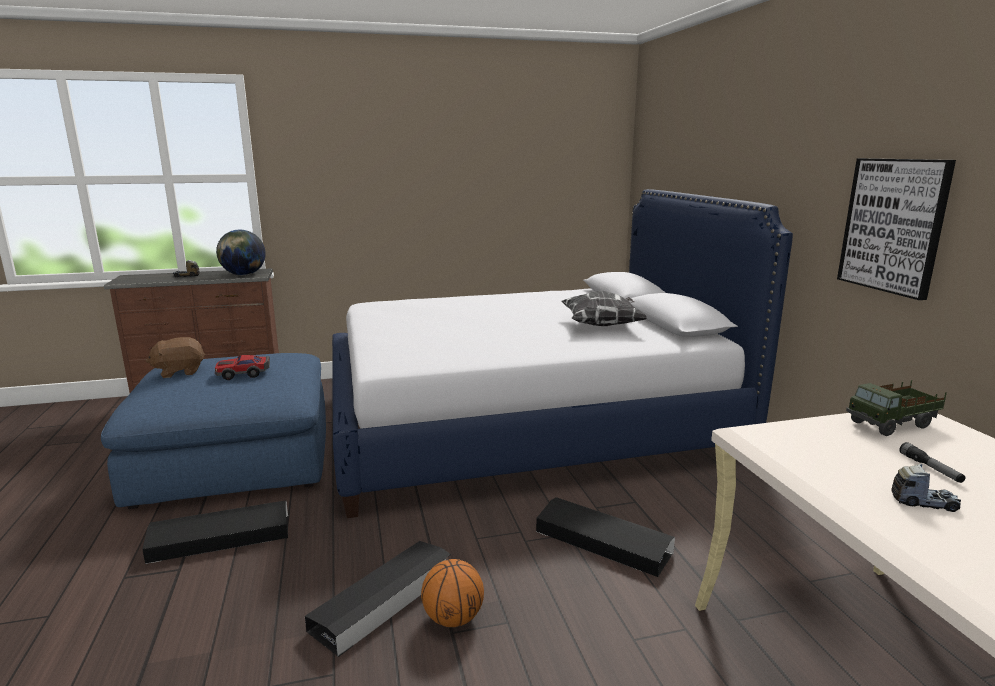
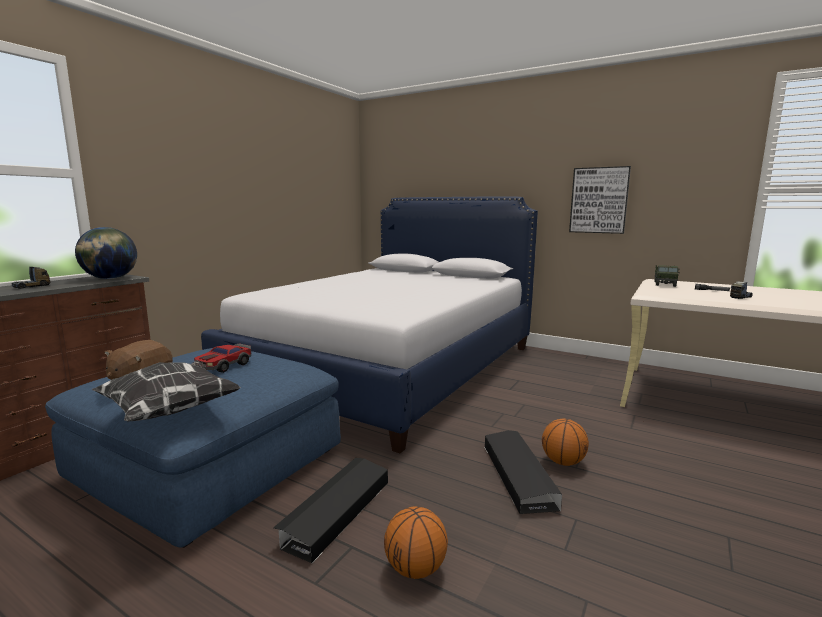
camera: 45 degrees left, 5 degrees down
black storage box [536,497,675,577] -> none
pillow [561,291,648,326] -> pillow moved to [92,360,241,421]
none -> basketball [384,506,448,579]

